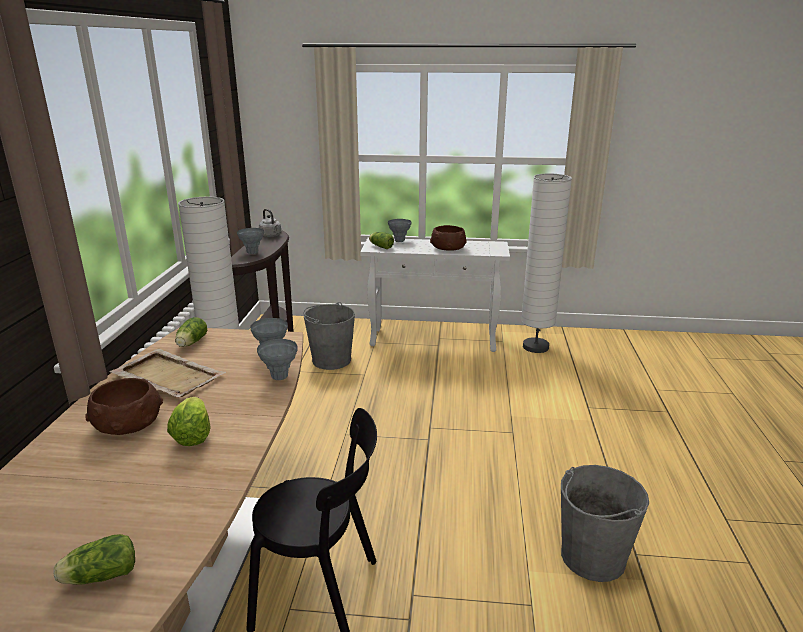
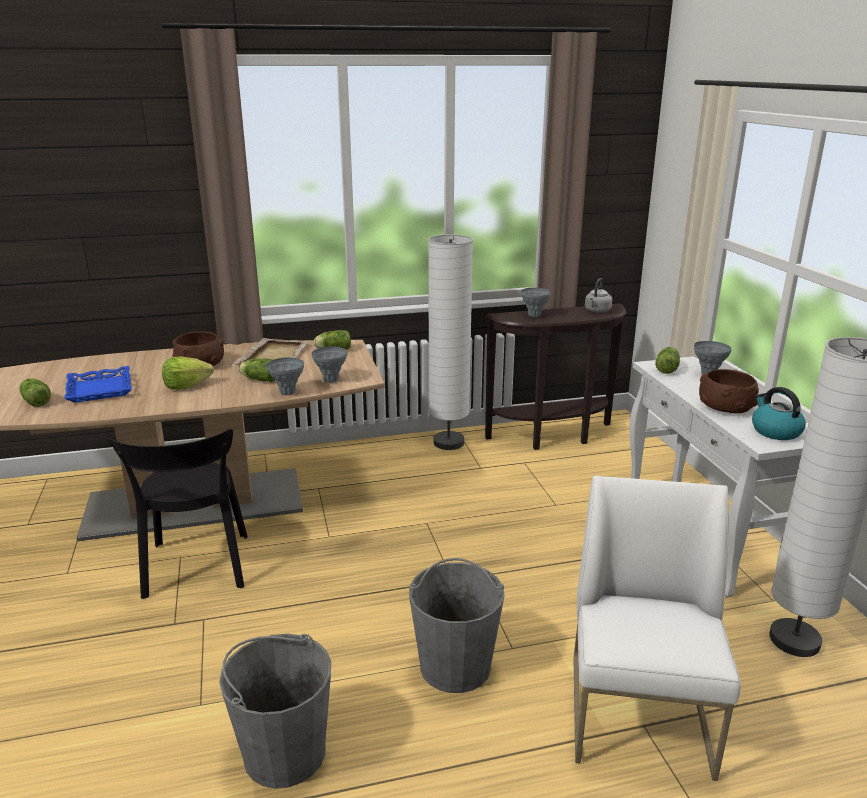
camera: 70 degrees right, 0 degrees up
grey bucket [303,302,355,370] -> grey bucket moved to [409,558,505,693]
none -> blue tray [64,366,132,403]
none -> lettuce [238,359,275,382]
none -> white chair [574,476,741,781]
none -> kettle [752,387,806,440]

